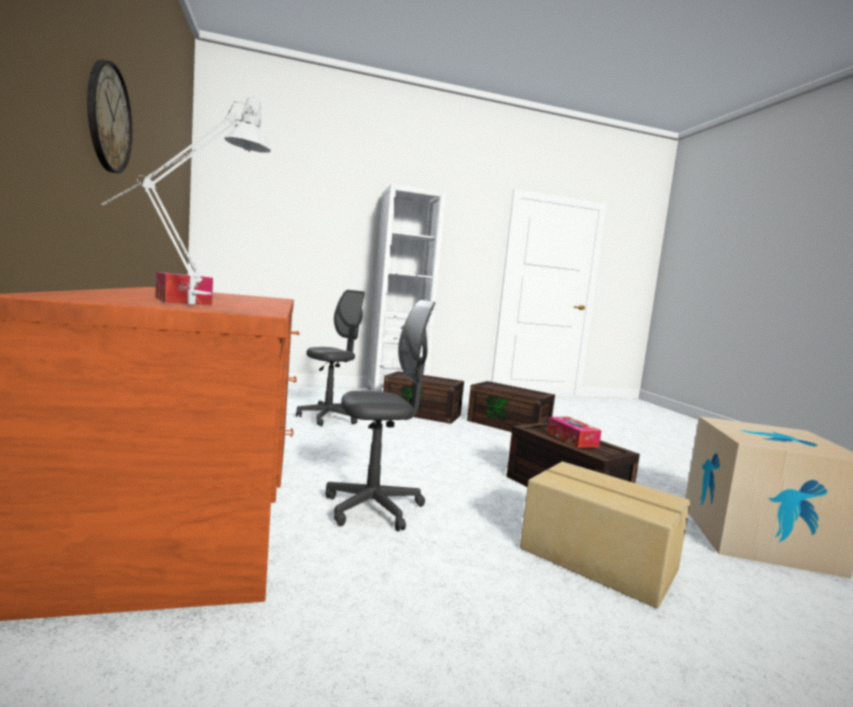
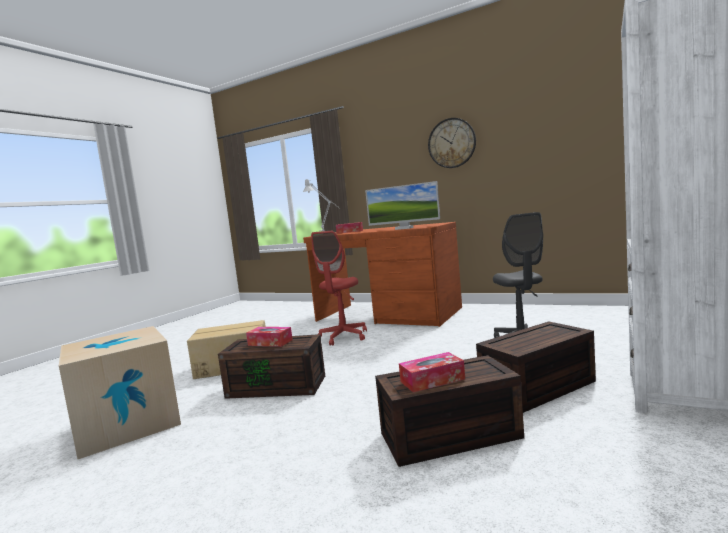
camera: 135 degrees right, 0 degrees up
grey office chair [326,300,435,532] -> red office chair [311,231,367,346]
none -> monitor [365,181,440,230]
none -> tissue box [399,352,465,393]

